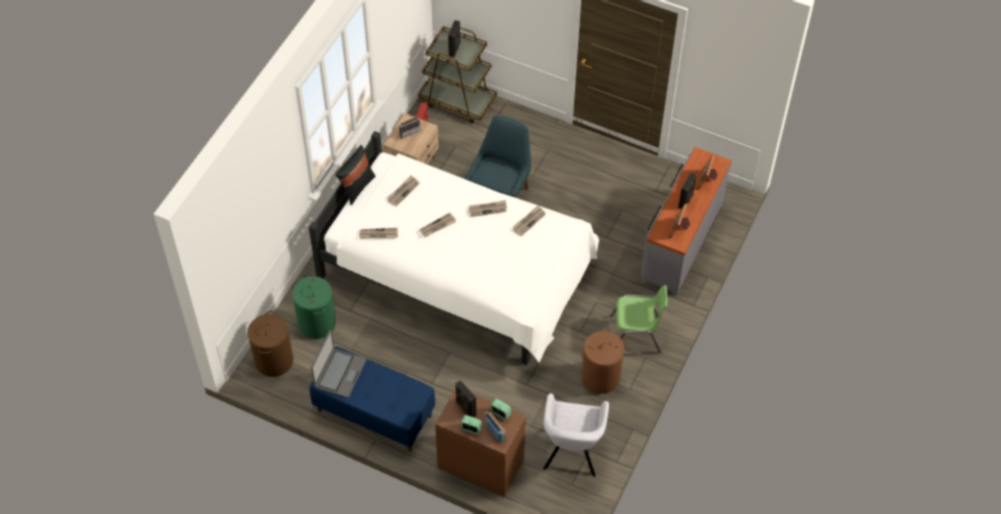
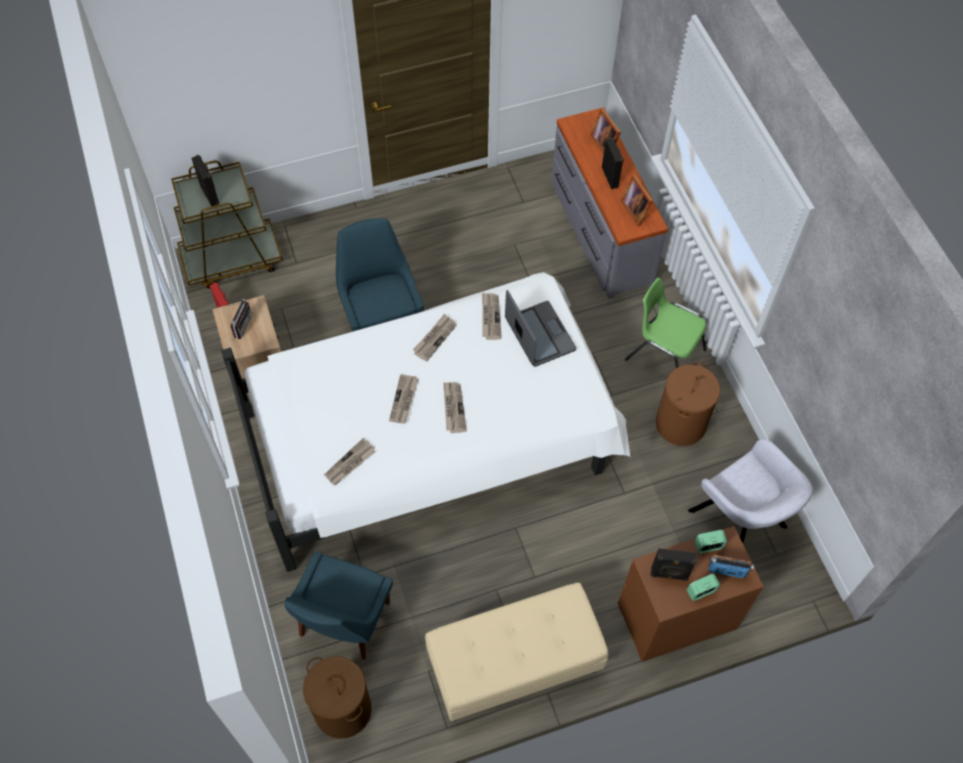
camera: 45 degrees left, 5 degrees up
green laundry basket [292,275,336,339] -> blue chair [285,552,393,660]
blue bench [309,347,435,452] -> beige bench [425,583,609,721]
laptop [311,330,366,398] -> laptop moved to [505,290,576,367]
black pillow [335,145,376,205] -> none
newspaper [387,175,419,206] -> newspaper moved to [443,382,467,433]
green chair [610,285,667,353] -> green chair turned 105 degrees counterclockwise [625,277,707,368]

